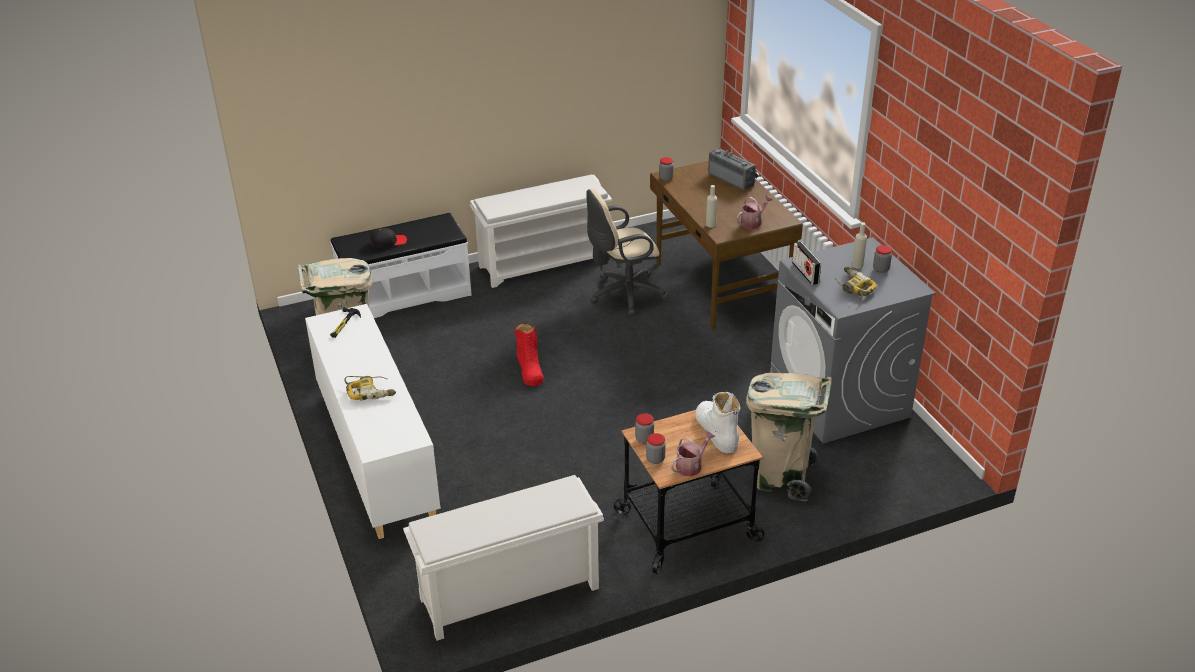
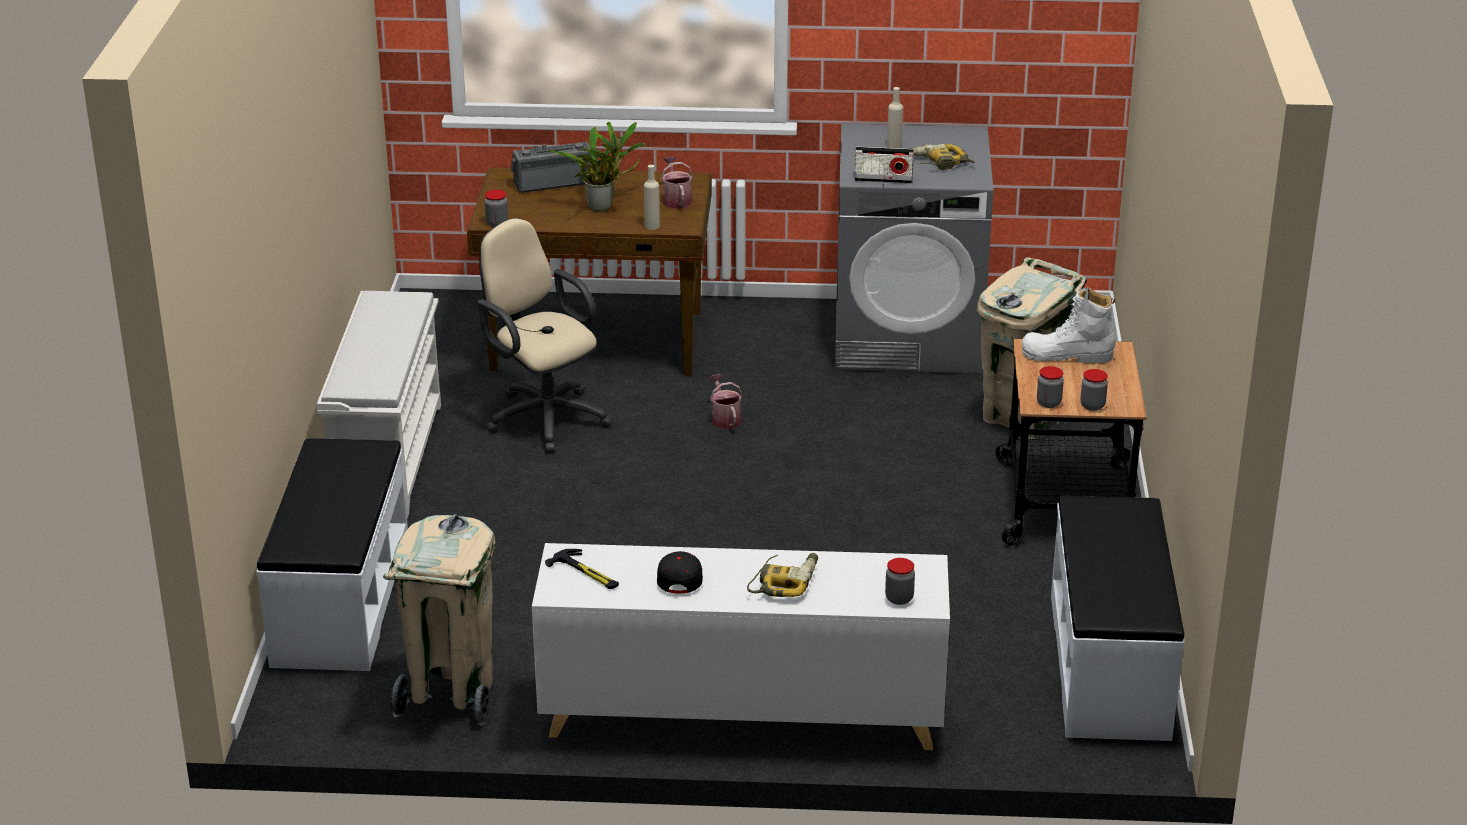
camera: 65 degrees left, 5 degrees down
black cap [371,228,407,248] -> black cap moved to [657,551,703,593]
white shoe rack [403,475,604,641] -> white bench [1051,496,1185,741]
red boot [515,323,544,386] -> none
beige office chair [586,189,669,316] -> beige office chair turned 135 degrees clockwise [478,218,613,453]
watering can [671,431,715,477] -> watering can moved to [709,374,743,429]
jar [873,245,892,273] -> jar moved to [885,558,915,605]
none -> potted plant [547,122,649,212]

